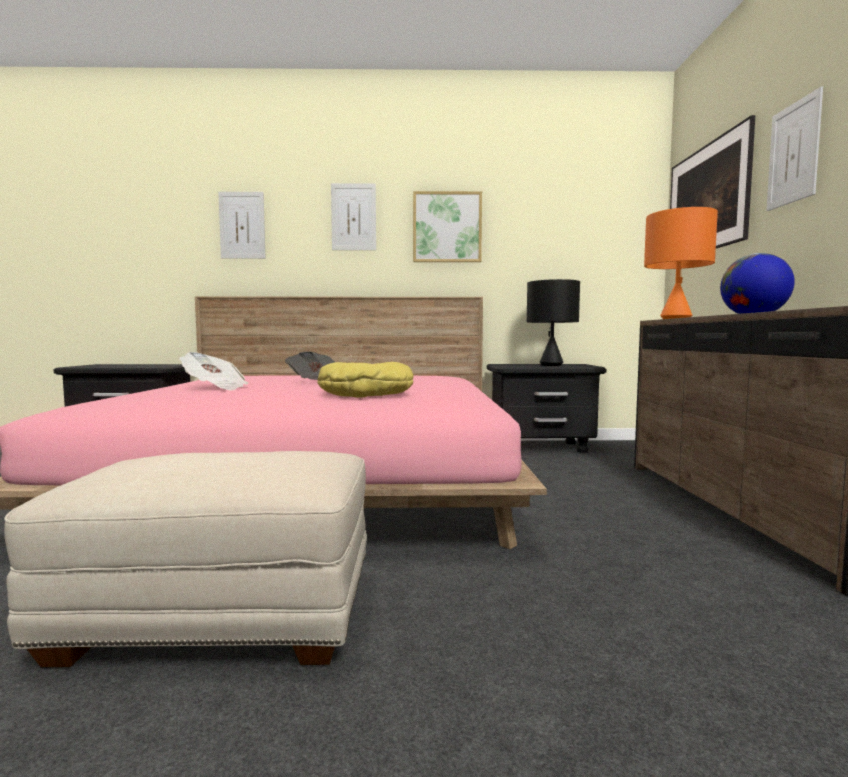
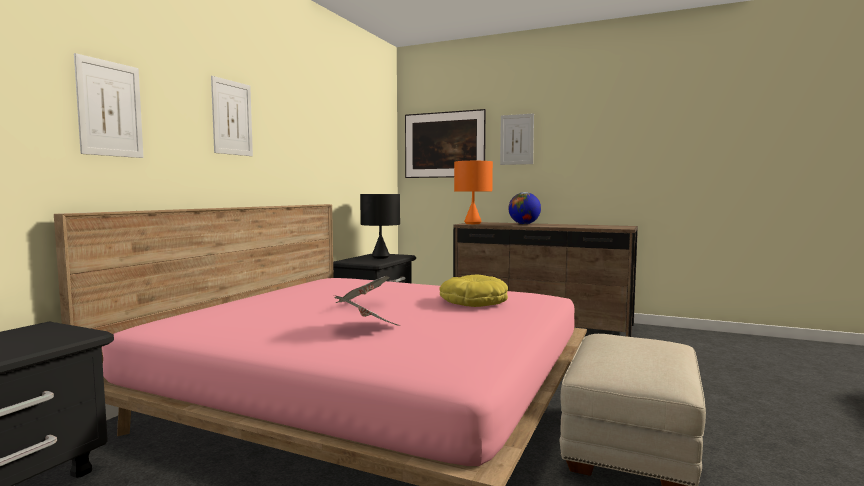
camera: 65 degrees left, 0 degrees up
picture [413,191,482,262] -> none

